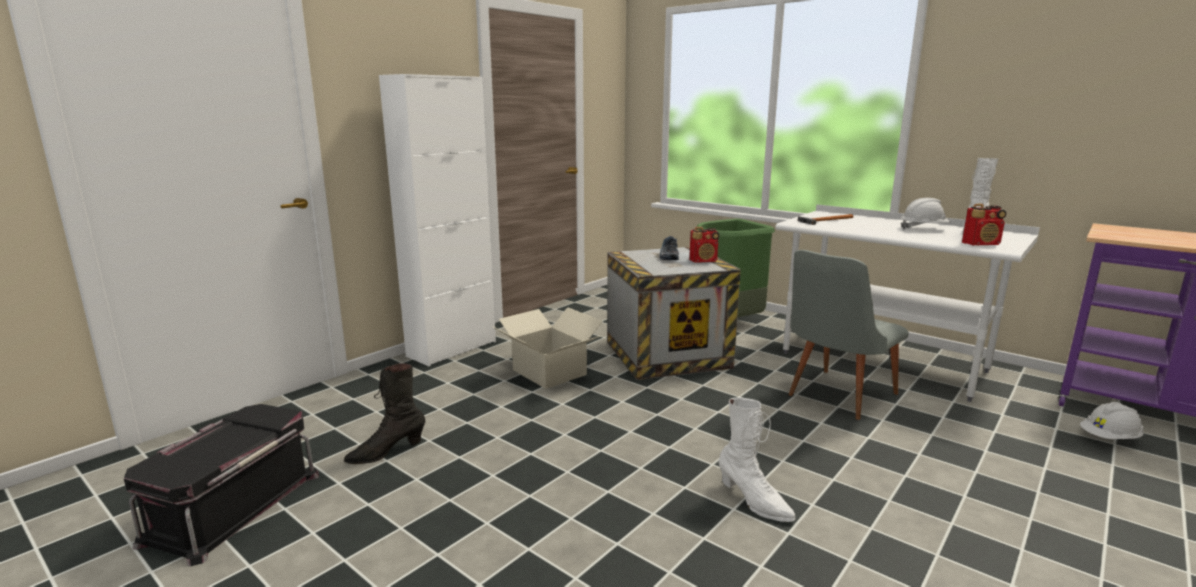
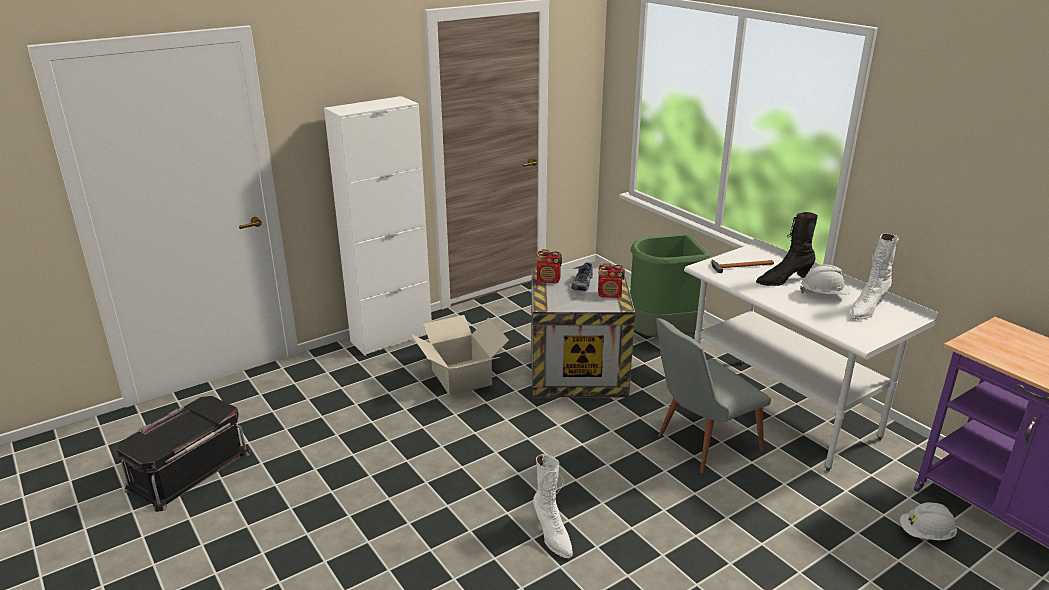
camera: 15 degrees right, 10 degrees up
black boot [344,363,426,464] -> black boot moved to [756,212,818,286]
radio [962,204,1006,246] -> radio moved to [537,249,562,283]

